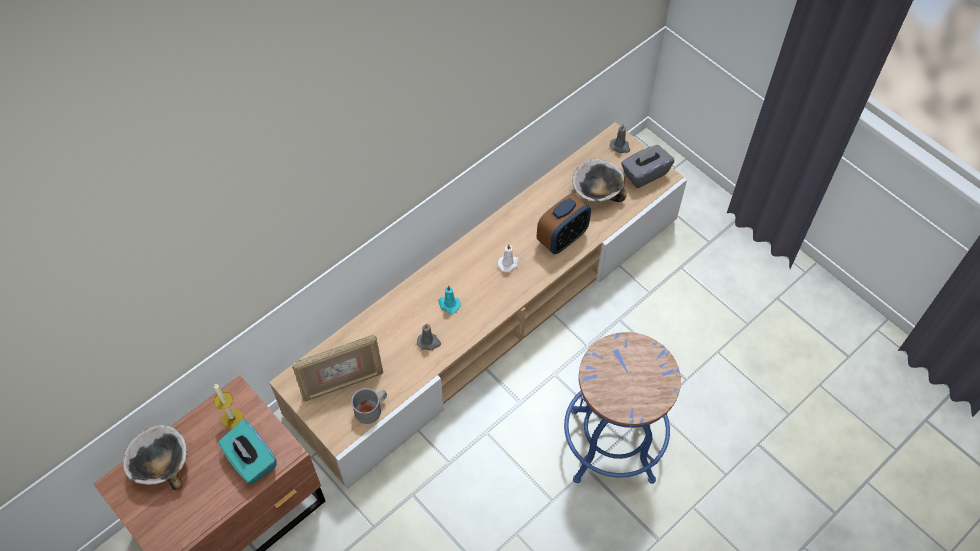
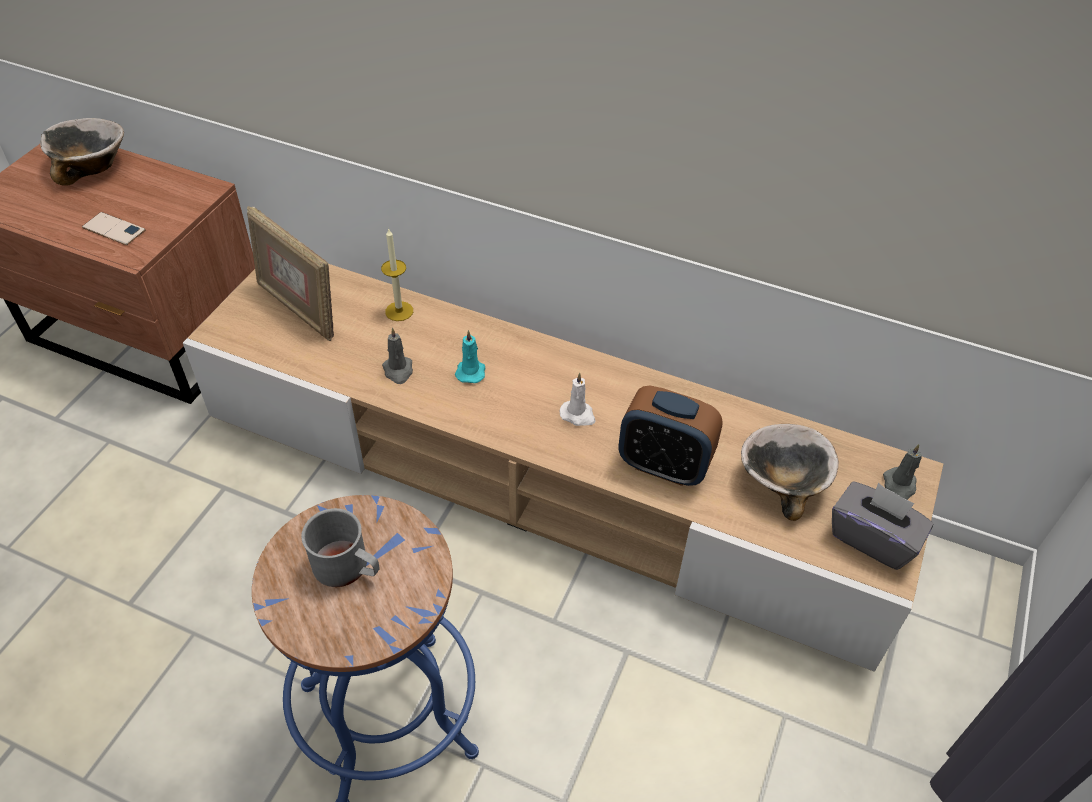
camera: 65 degrees right, 10 degrees down
candle [214,384,243,429] -> candle moved to [381,228,413,321]
turquoise tissue box [218,419,277,484] -> phone [82,212,145,245]
grey mug [351,388,387,424] -> grey mug moved to [301,508,380,587]

